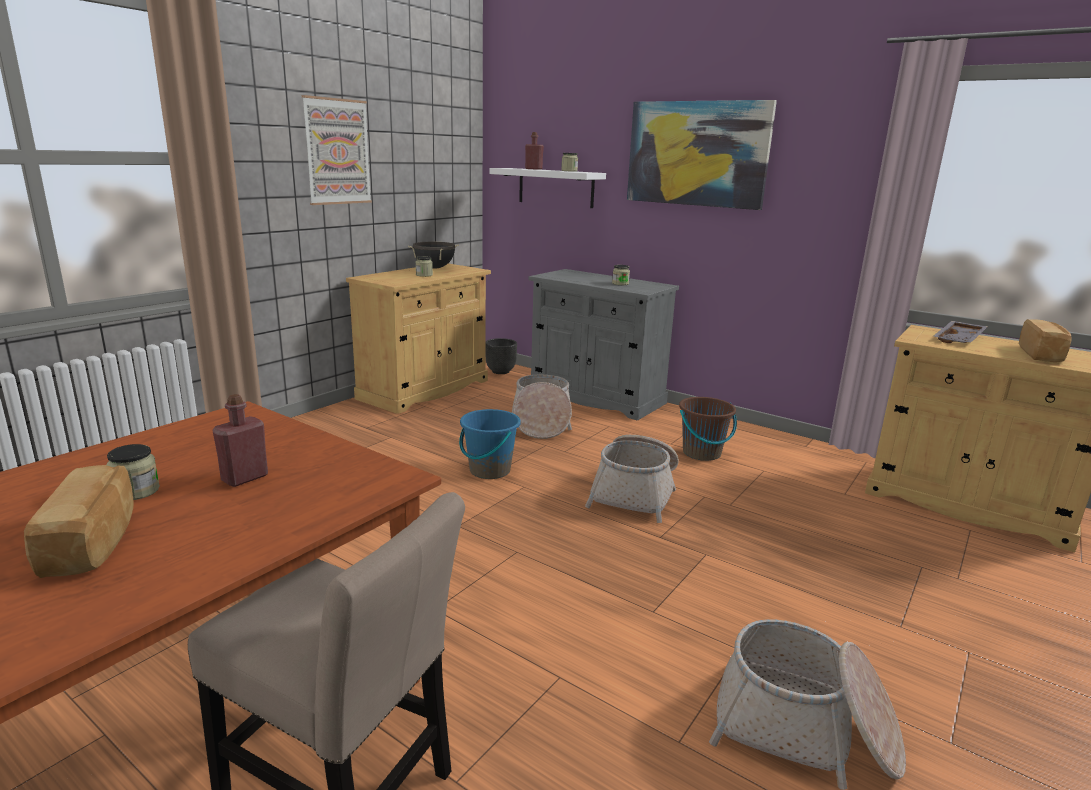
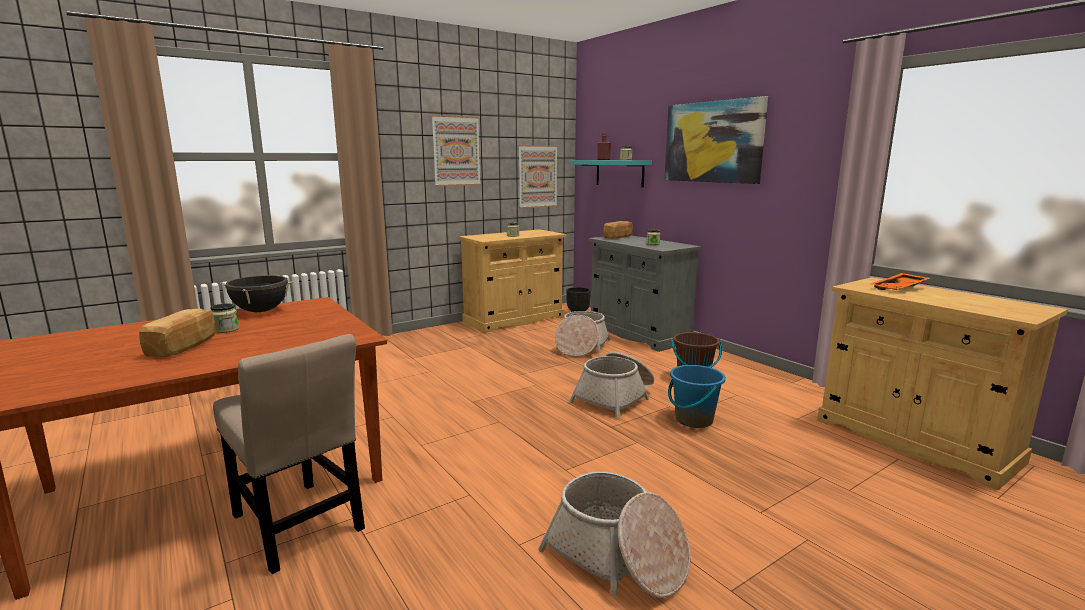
camera: 20 degrees right, 5 degrees down
red bottle [212,394,268,487] -> none
black cooking pot [408,242,459,269] -> black cooking pot moved to [220,275,294,312]
blue bucket [459,409,521,479] -> blue bucket moved to [668,365,726,428]
white shelf [489,168,606,208] -> turquoise shelf [572,160,652,188]
grey tray [933,321,988,343] -> orange tray [870,273,930,290]
bread [1019,319,1072,362] -> bread moved to [603,221,633,239]
none -> picture [518,145,558,209]

